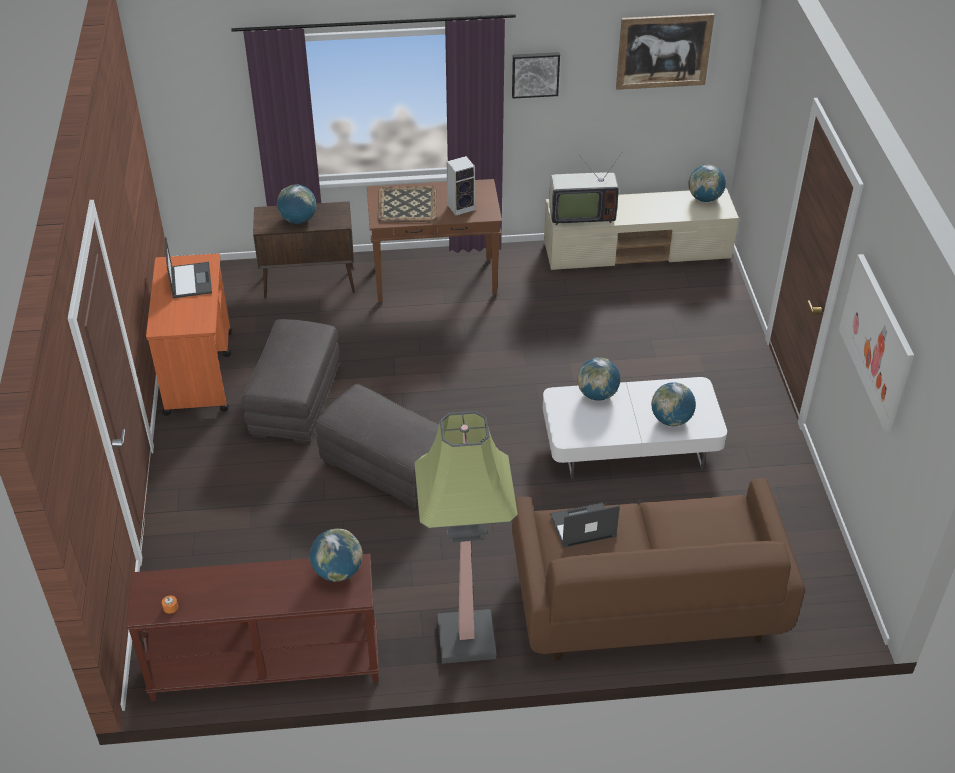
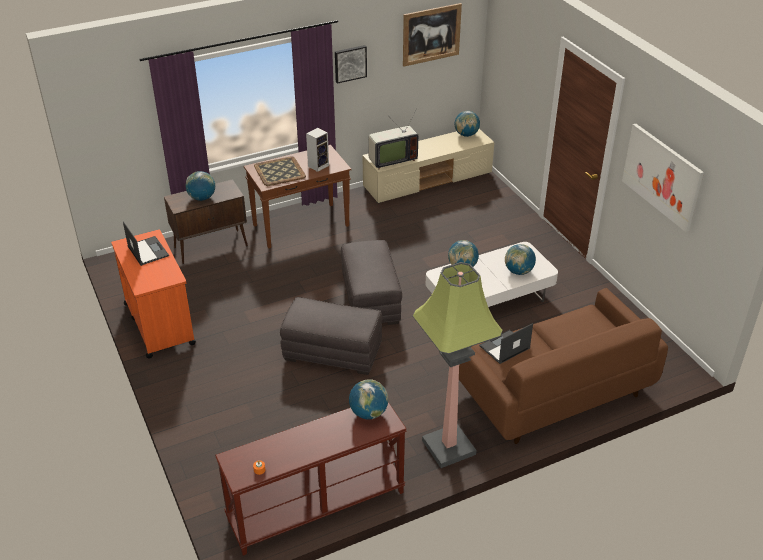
camera: 20 degrees left, 5 degrees down
grey ottoman [242,319,339,445] -> grey ottoman moved to [340,240,402,325]

